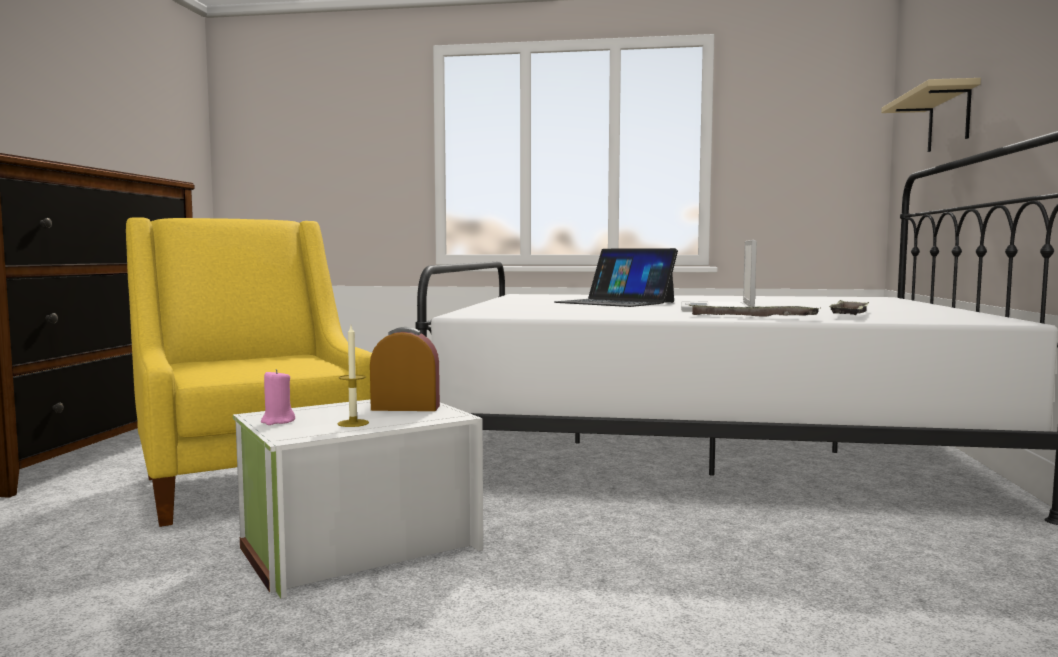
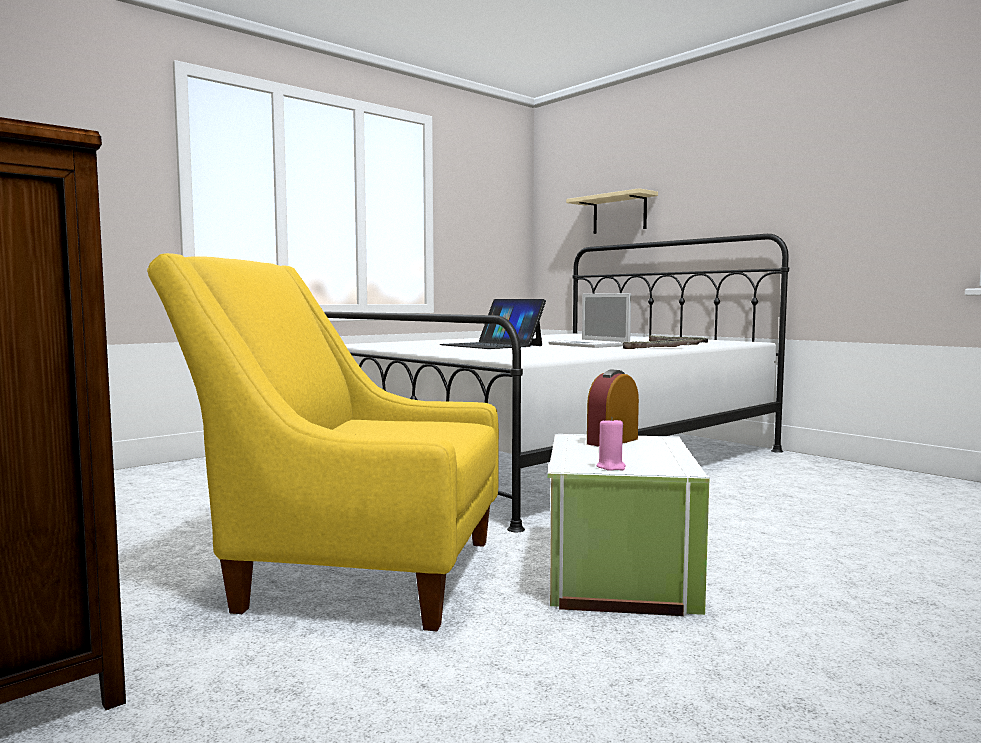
camera: 50 degrees left, 0 degrees up
candle [338,326,369,427] -> none
laptop [554,248,678,307] -> laptop turned 60 degrees clockwise [440,299,546,349]

